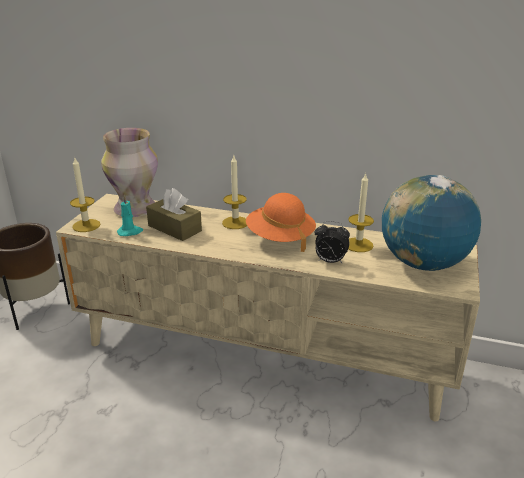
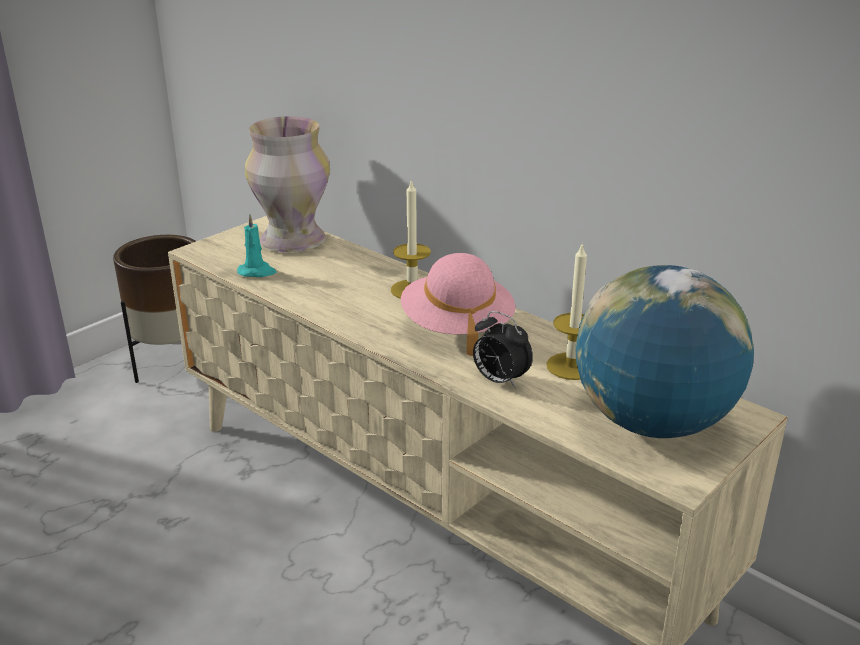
camera: 25 degrees right, 0 degrees up
candle [70,158,100,232] -> none
brown tissue box [146,188,202,241] -> none
orange hat [246,193,316,252] -> pink hat [401,253,515,356]

